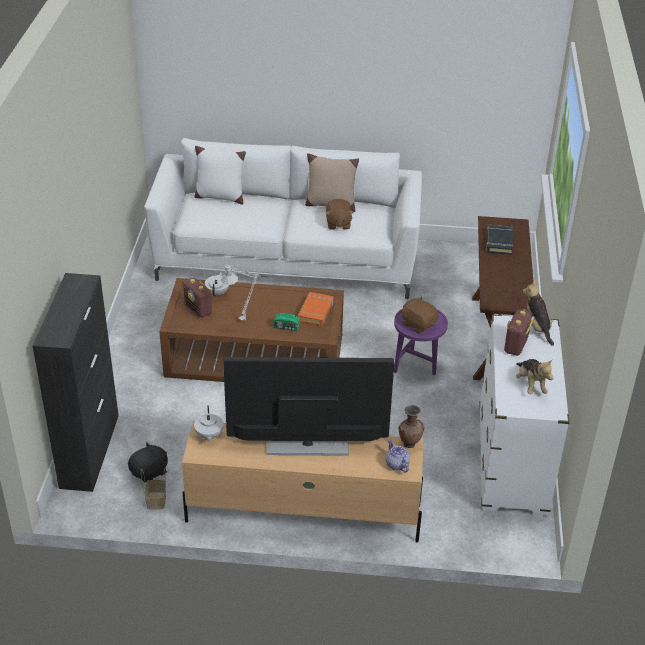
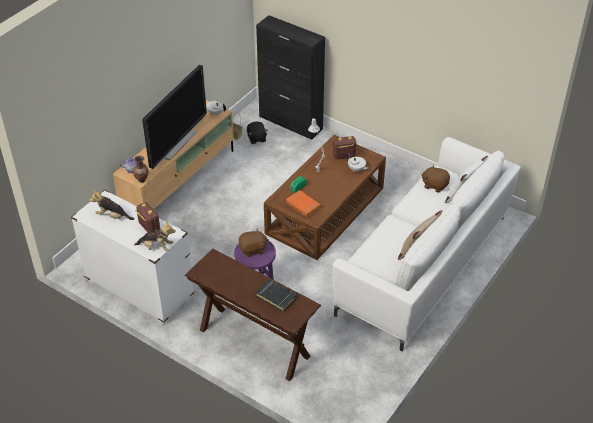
camera: 120 degrees right, 5 degrees up
brown plush toy [326,199,354,230] -> brown plush toy moved to [421,165,450,192]

